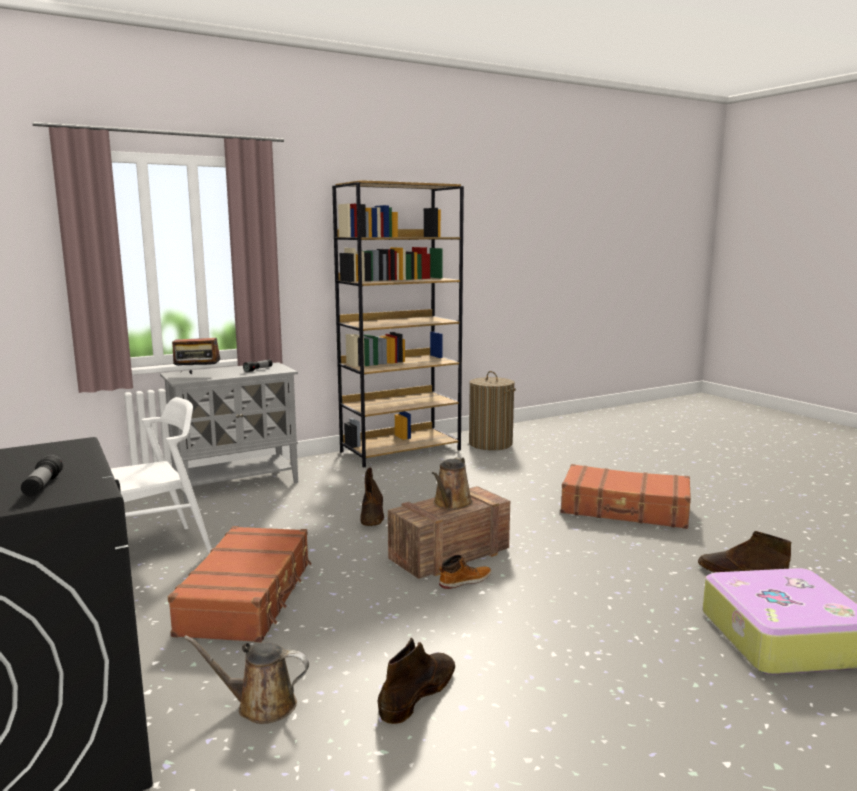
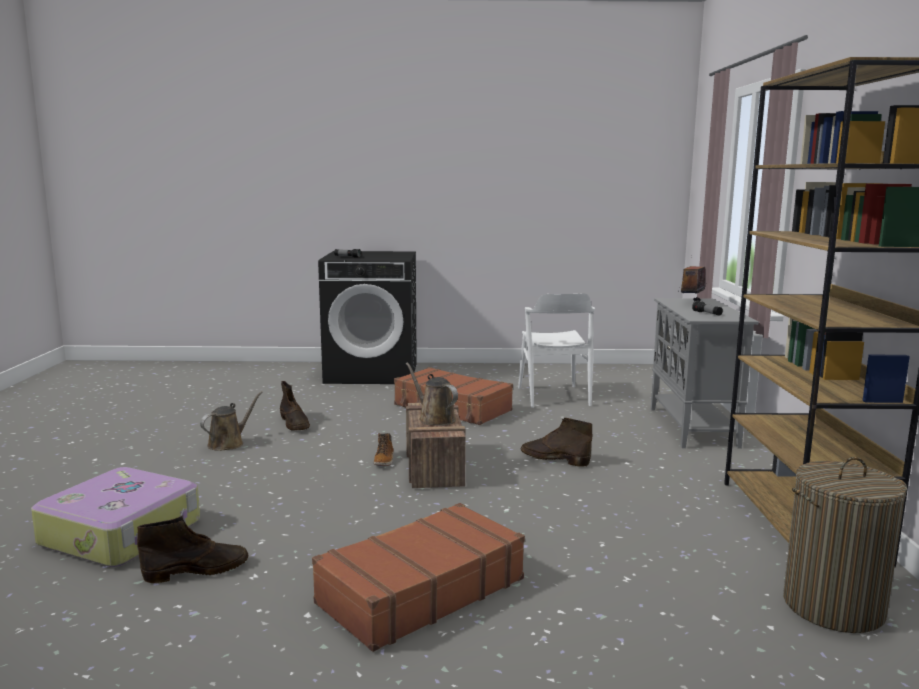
camera: 120 degrees right, 0 degrees up
brown watering can [184,635,309,724] -> brown watering can moved to [200,391,263,451]

